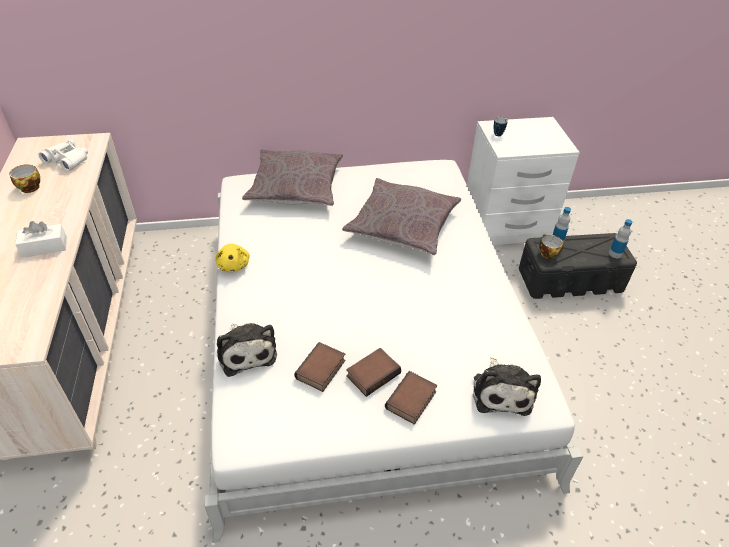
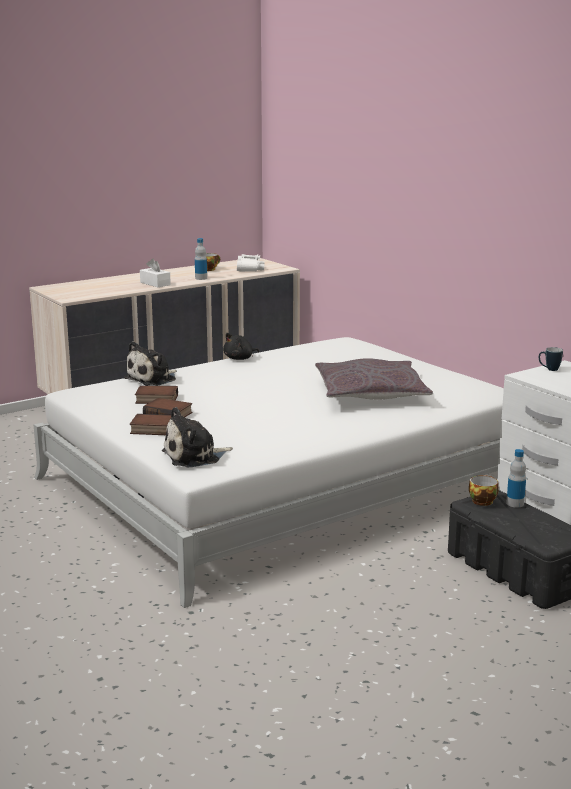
camera: 65 degrees right, 25 degrees down
yellow plush toy [215,244,250,272] -> black plush toy [223,333,259,360]
grey pillow [242,149,343,206] -> none
bottle [609,219,633,258] -> bottle moved to [195,238,207,280]

